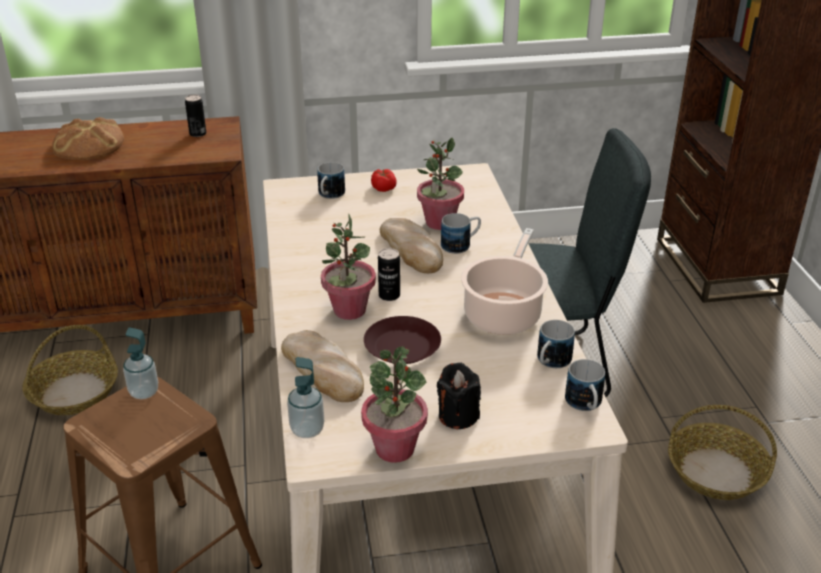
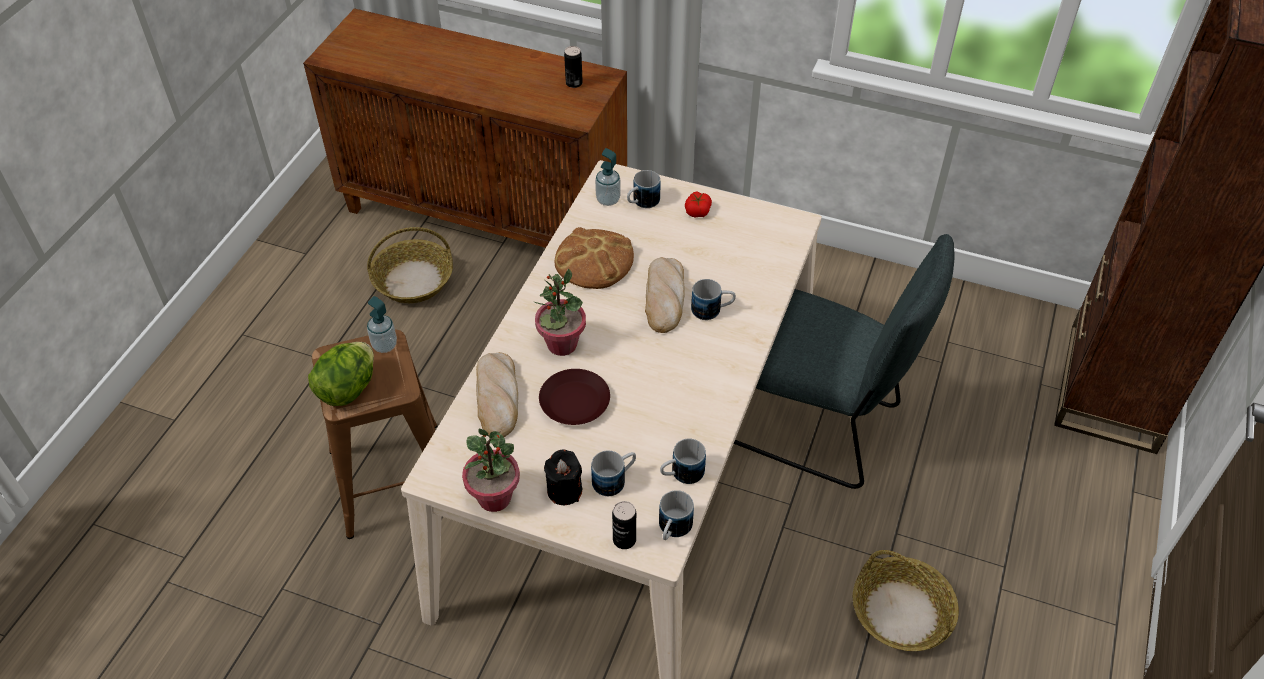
camera: 30 degrees right, 15 degrees up
bread [52,117,124,160] -> bread moved to [554,227,634,289]
soap dispenser [287,357,324,438] -> soap dispenser moved to [595,148,621,206]
can [378,248,400,301] -> can moved to [612,501,636,549]
potted plant [417,137,464,230] -> none
cooking pot [461,228,548,335] -> none
none -> lettuce [308,342,374,406]
none -> mug [591,451,636,496]

